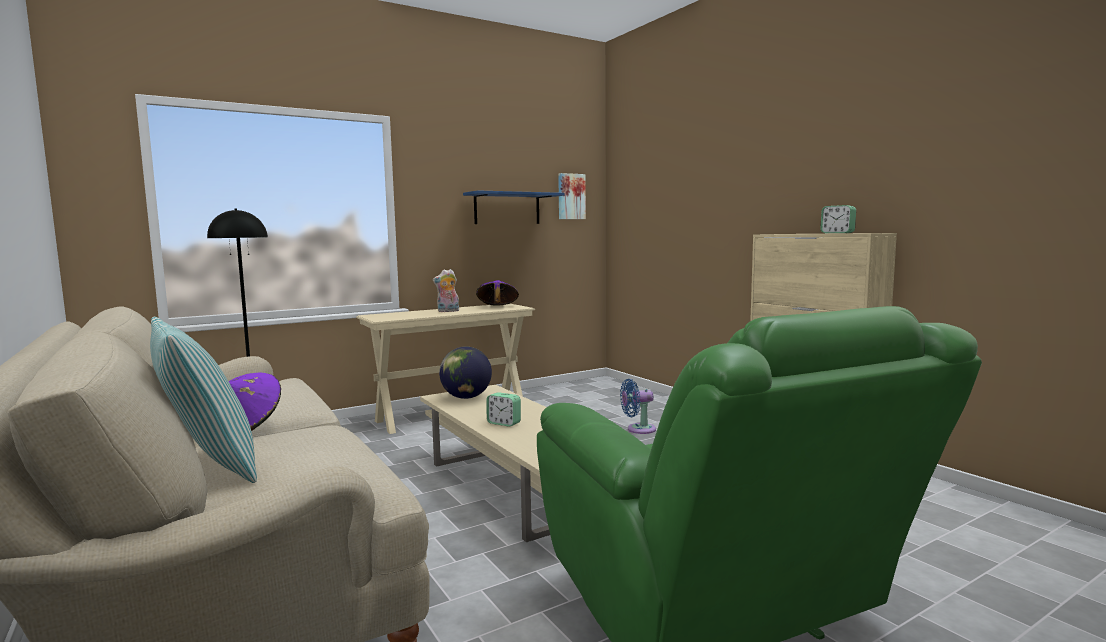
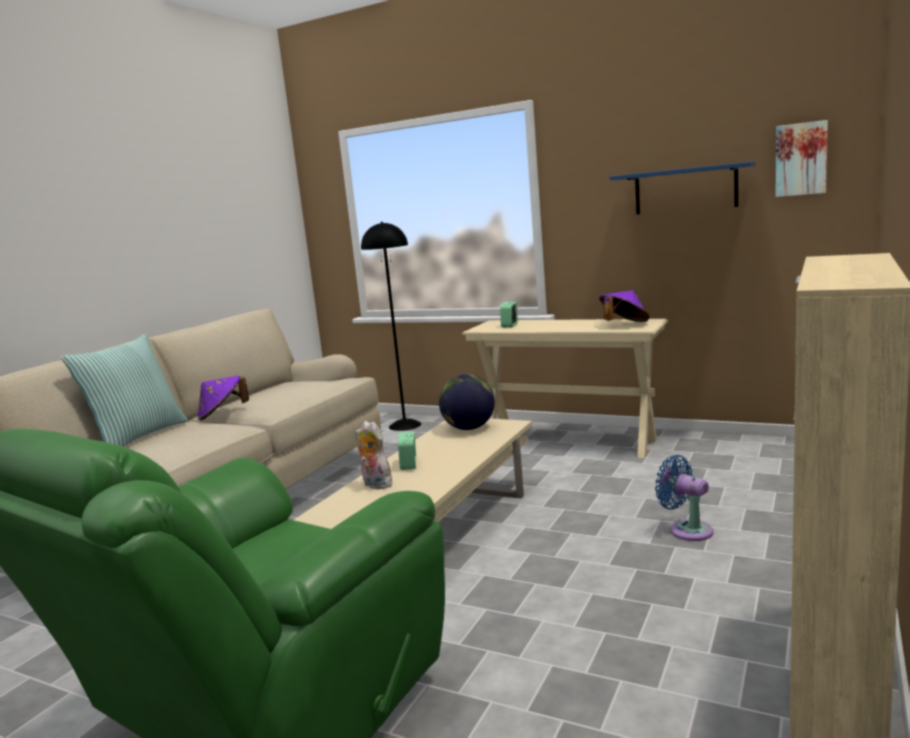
camera: 60 degrees right, 5 degrees up
plush toy [433,269,459,312] -> plush toy moved to [355,421,392,489]
alarm clock [820,205,856,233] -> alarm clock moved to [500,302,518,328]

